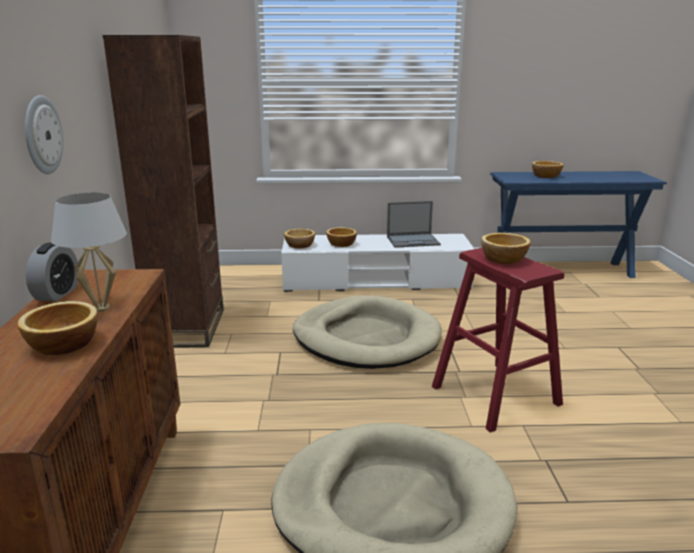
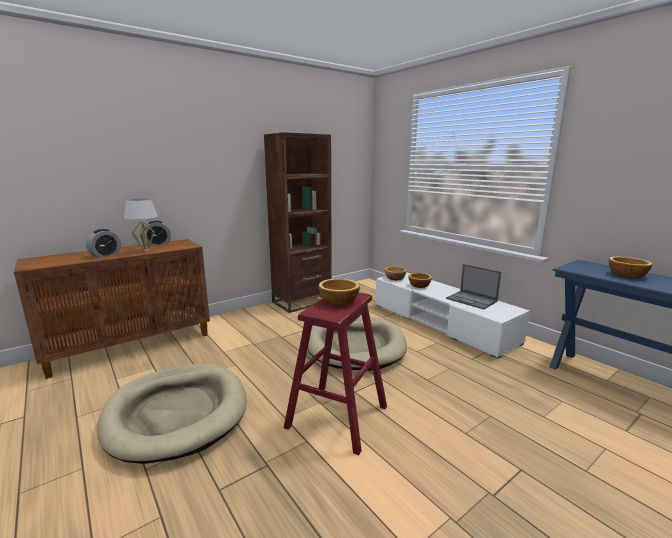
camera: 55 degrees right, 5 degrees down
bowl [18,301,98,355] -> alarm clock [86,229,121,258]
wall clock [25,95,63,174] -> none

